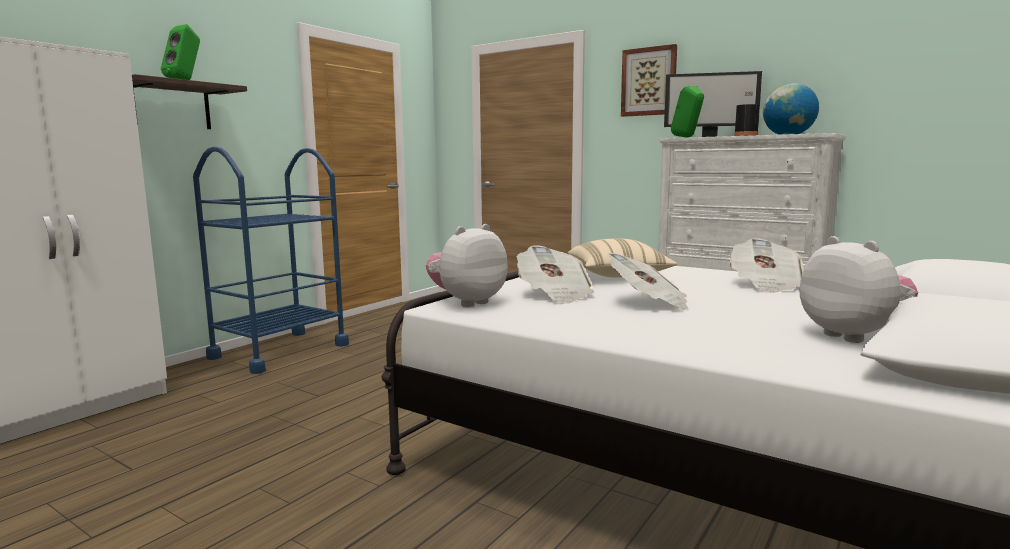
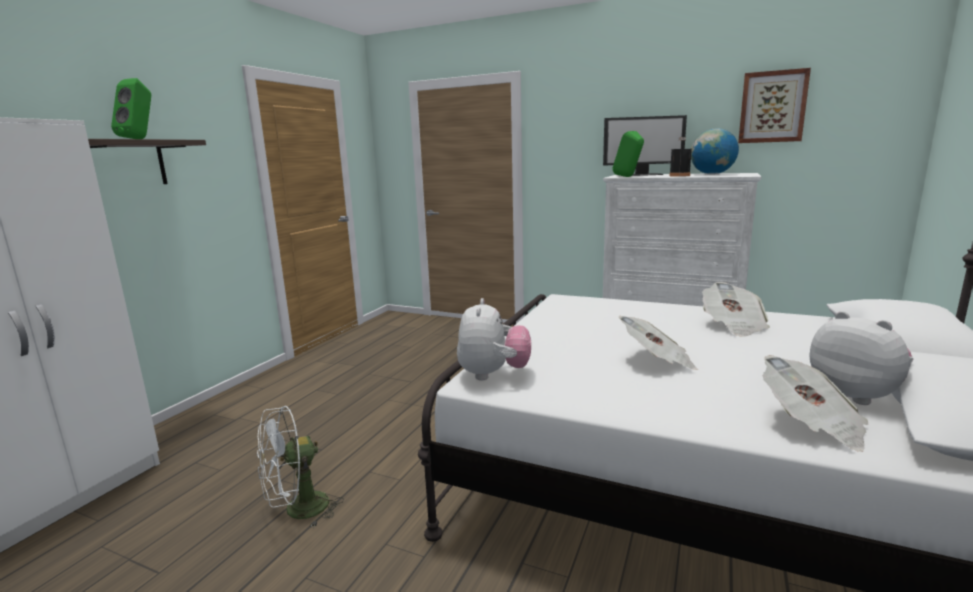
camera: 10 degrees left, 5 degrees up
blue cart [193,146,349,374] -> none
plush toy [426,224,508,307] -> plush toy turned 150 degrees clockwise [457,298,531,381]
newspaper [517,245,594,304] -> newspaper moved to [762,355,868,452]
beige pillow [568,239,678,278] -> none
picture [621,44,677,117] -> picture moved to [738,68,811,143]
none -> white fan [257,406,344,528]

